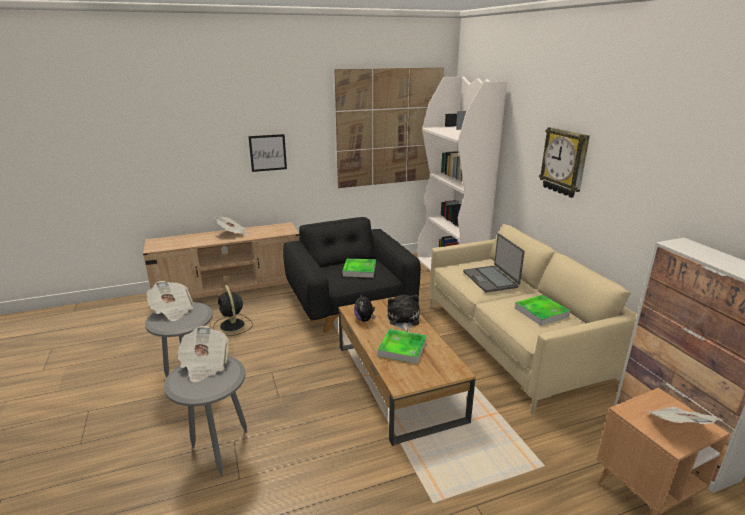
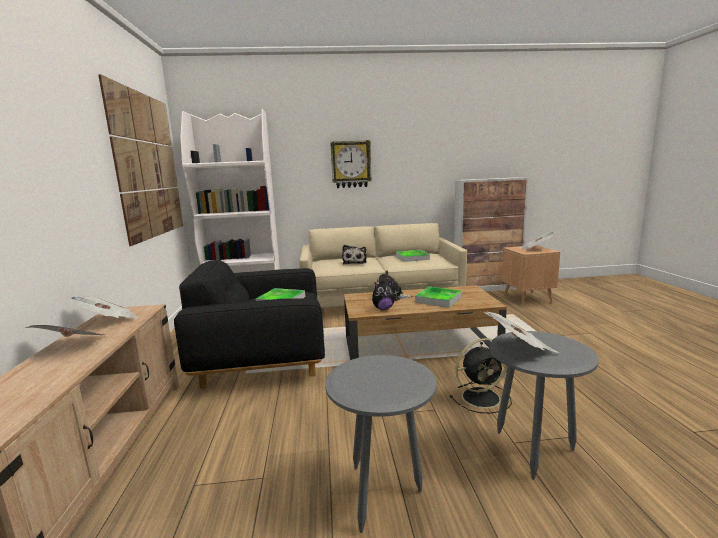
camera: 75 degrees left, 10 degrees down
newspaper [147,281,194,321] -> newspaper moved to [69,297,138,318]
black fan [213,285,253,336] -> black fan moved to [450,338,512,413]
picture [248,134,287,172] -> none
laptop [463,234,525,292] -> plush toy [342,245,367,264]

